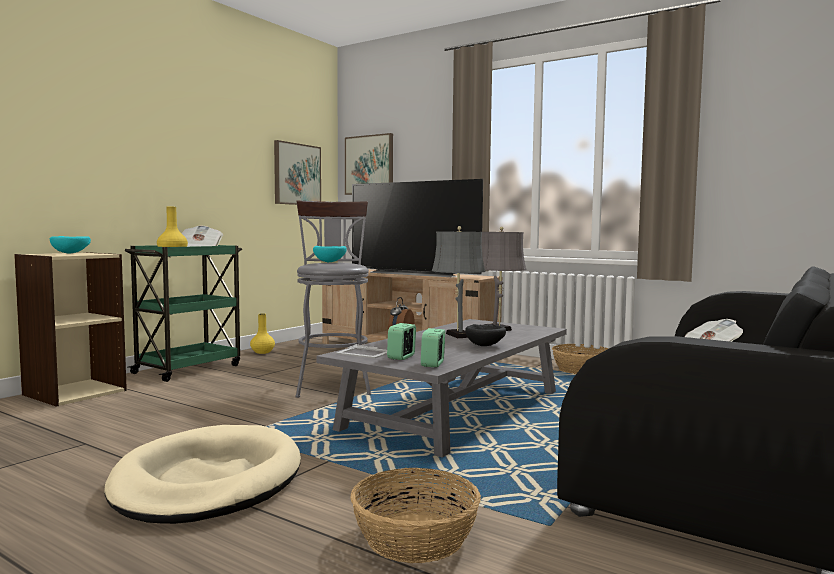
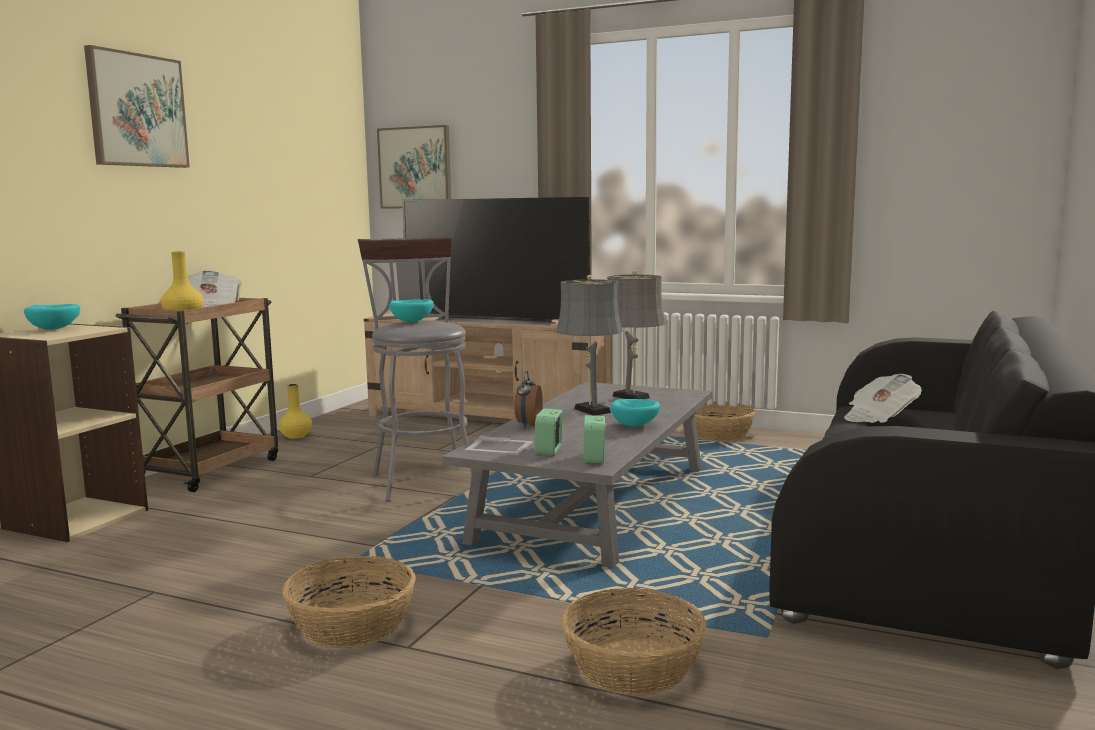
camera: 10 degrees left, 5 degrees up
beige dog bed [104,425,301,524] -> basket [282,556,416,648]
green cart [125,245,242,382] -> brown cart [116,298,278,492]
picture [274,140,321,205] -> picture moved to [84,45,190,168]
black bowl [465,324,506,346] -> turquoise bowl [611,399,660,427]

